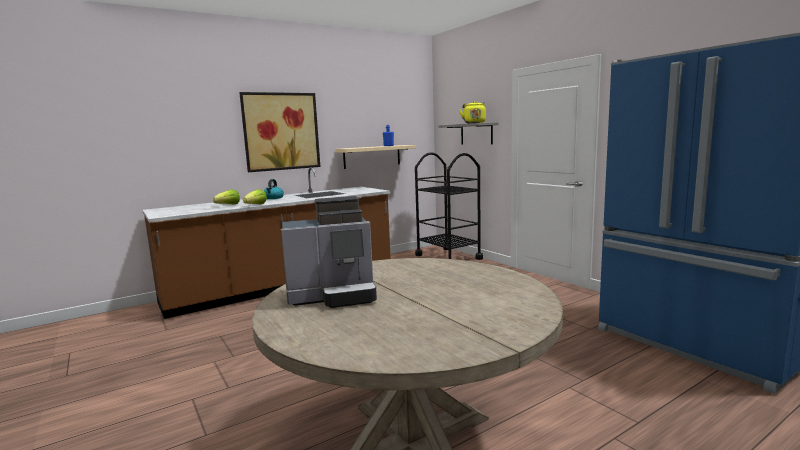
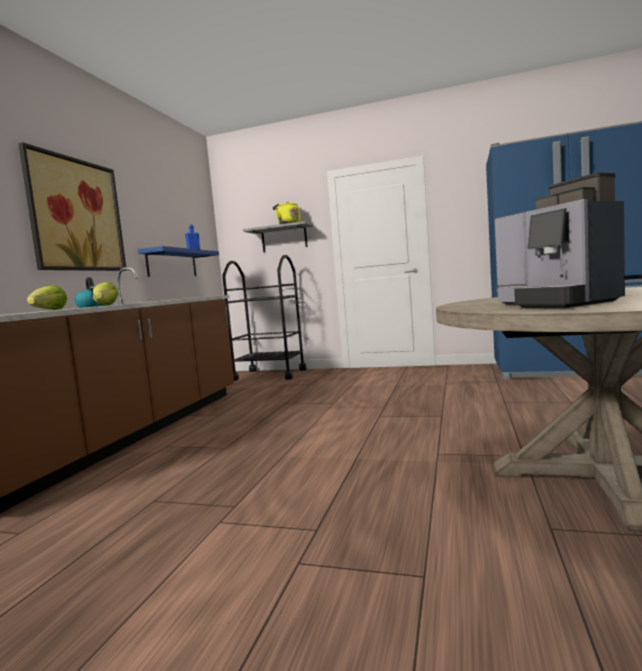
camera: 40 degrees left, 5 degrees down
coffee machine [281,196,377,308] -> coffee machine turned 120 degrees clockwise [495,172,625,308]
beige shelf [336,145,416,169] -> blue shelf [138,246,219,277]

